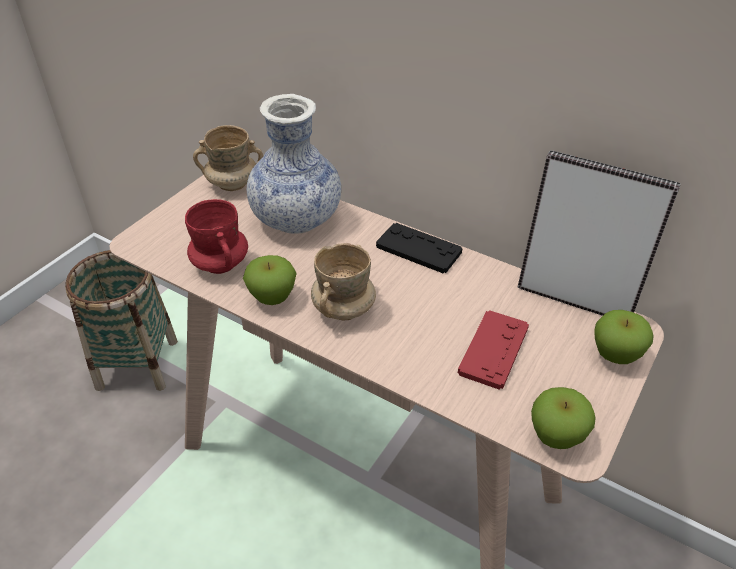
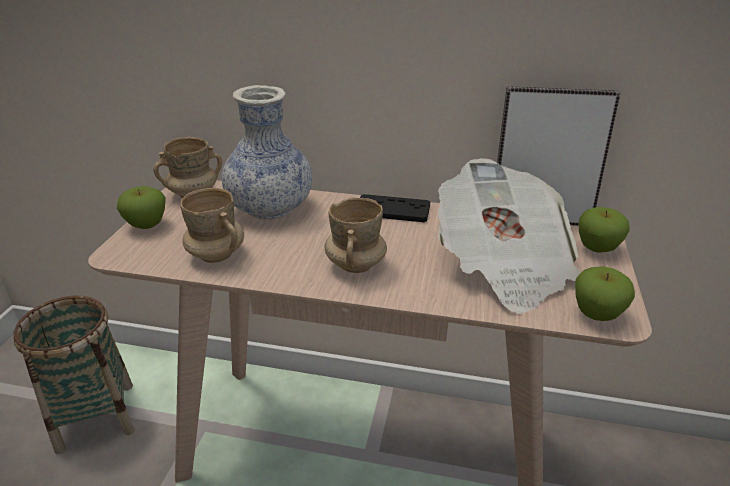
camera: 20 degrees left, 10 degrees down
red mug [185,199,248,274] -> beige mug [180,188,244,263]
apple [243,255,297,305] -> apple moved to [117,186,165,229]
red game controller [458,310,529,390] -> newspaper [438,158,581,314]

